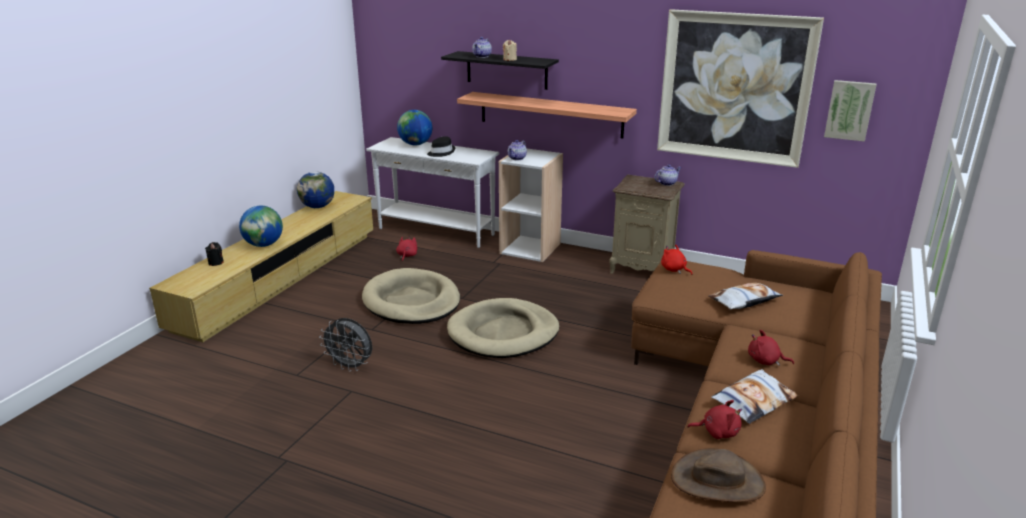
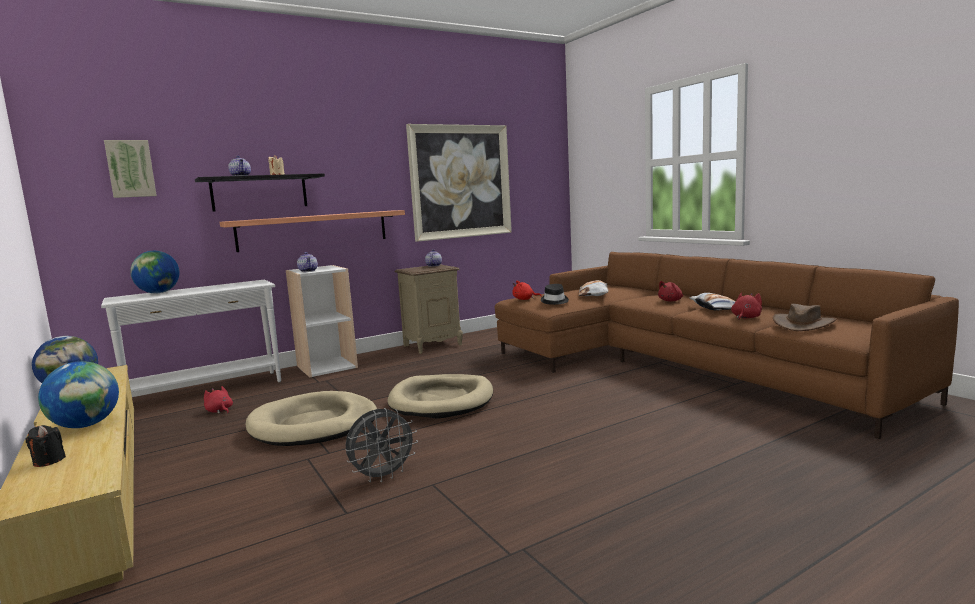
camera: 55 degrees left, 15 degrees down
black hat [427,136,455,157] -> black hat moved to [541,284,569,305]
picture [824,80,877,142] -> picture moved to [104,140,157,198]

